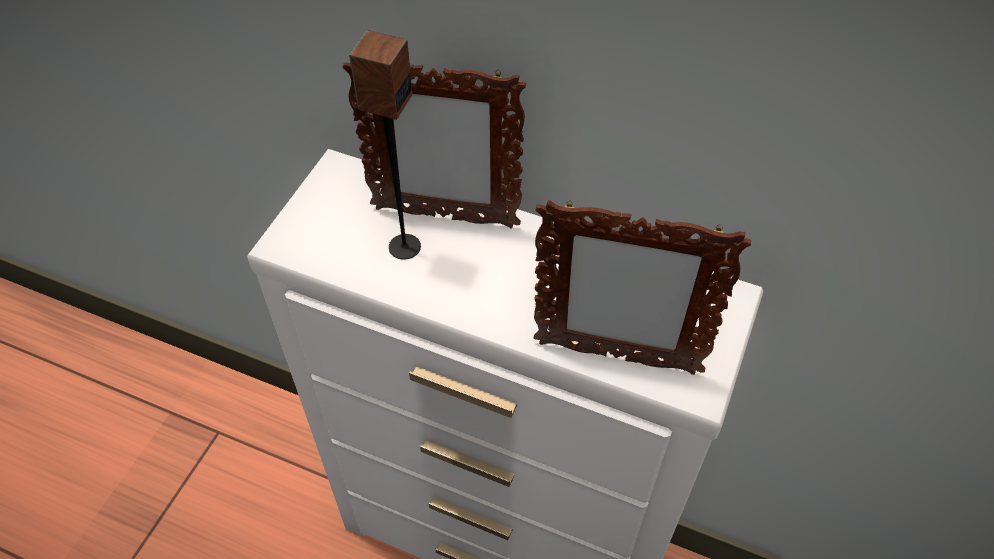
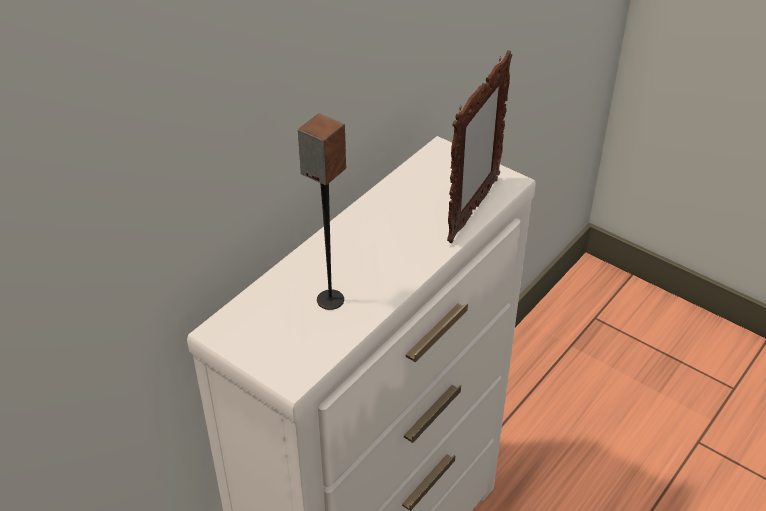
camera: 75 degrees left, 10 degrees down
picture frame [342,62,526,228] -> none

